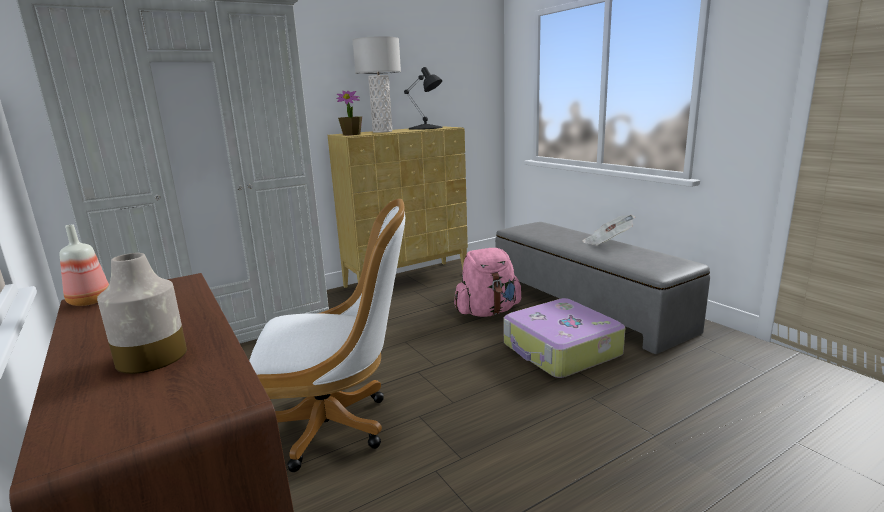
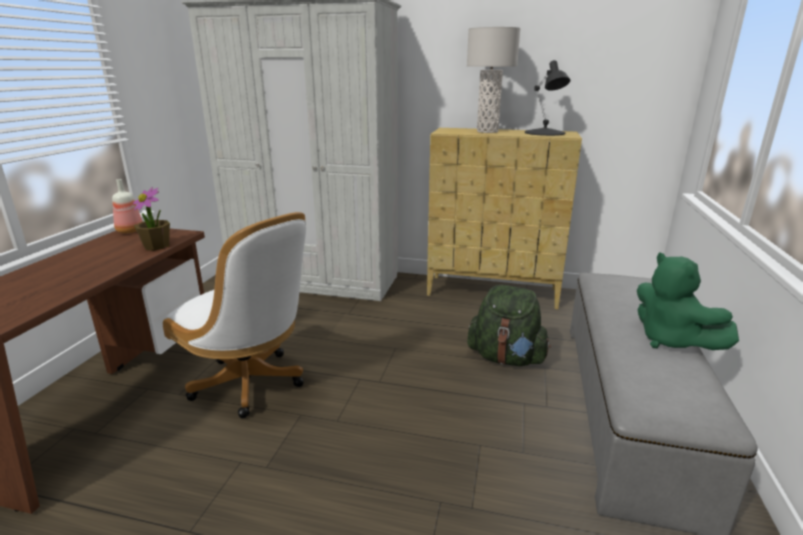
camera: 45 degrees right, 5 degrees up
beige vase [97,253,187,374] -> none
potted plant [337,91,362,135] -> potted plant moved to [133,187,170,251]
pink backpack [454,248,521,317] -> green backpack [467,285,551,366]
suitcase [504,298,626,378] -> none
newspaper [582,215,636,245] -> green plush toy [637,252,739,350]

